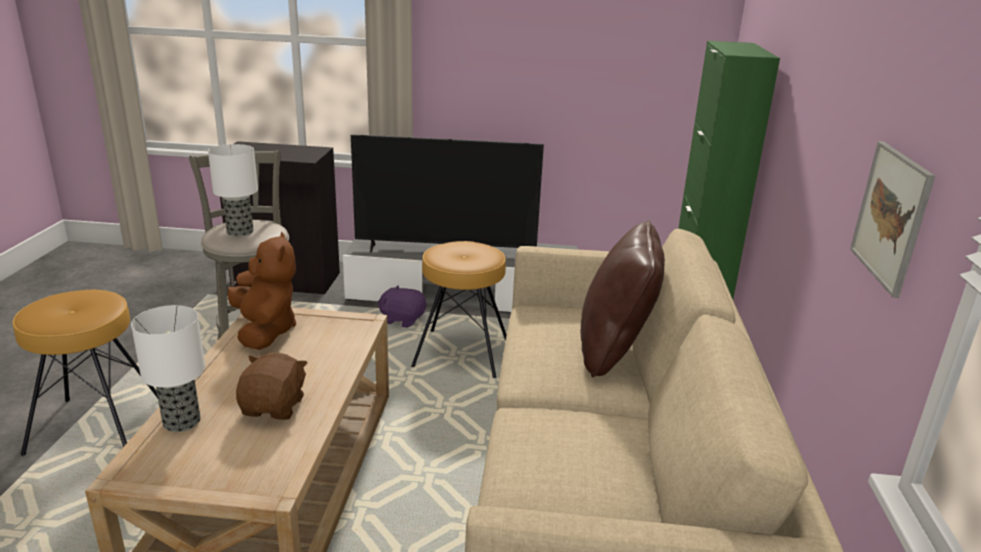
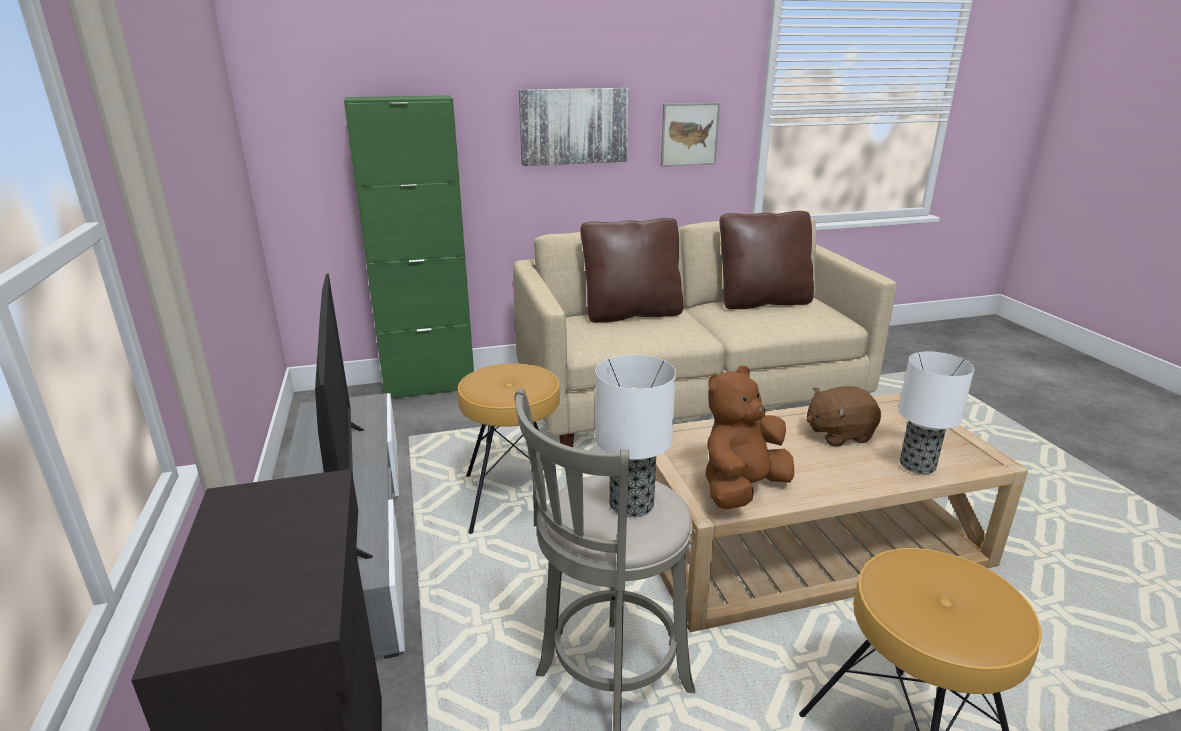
camera: 110 degrees left, 0 degrees up
purple plush toy [378,286,426,328] -> none
none -> picture [519,88,629,166]
none -> brown pillow [720,211,814,310]

